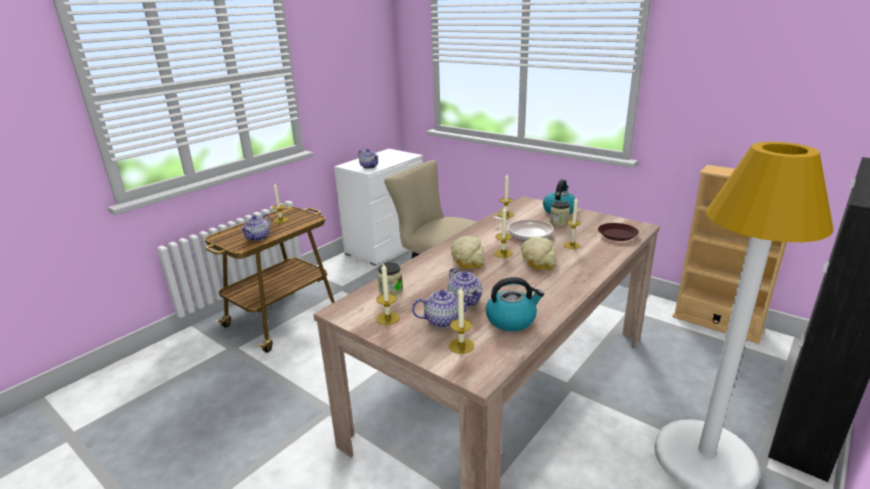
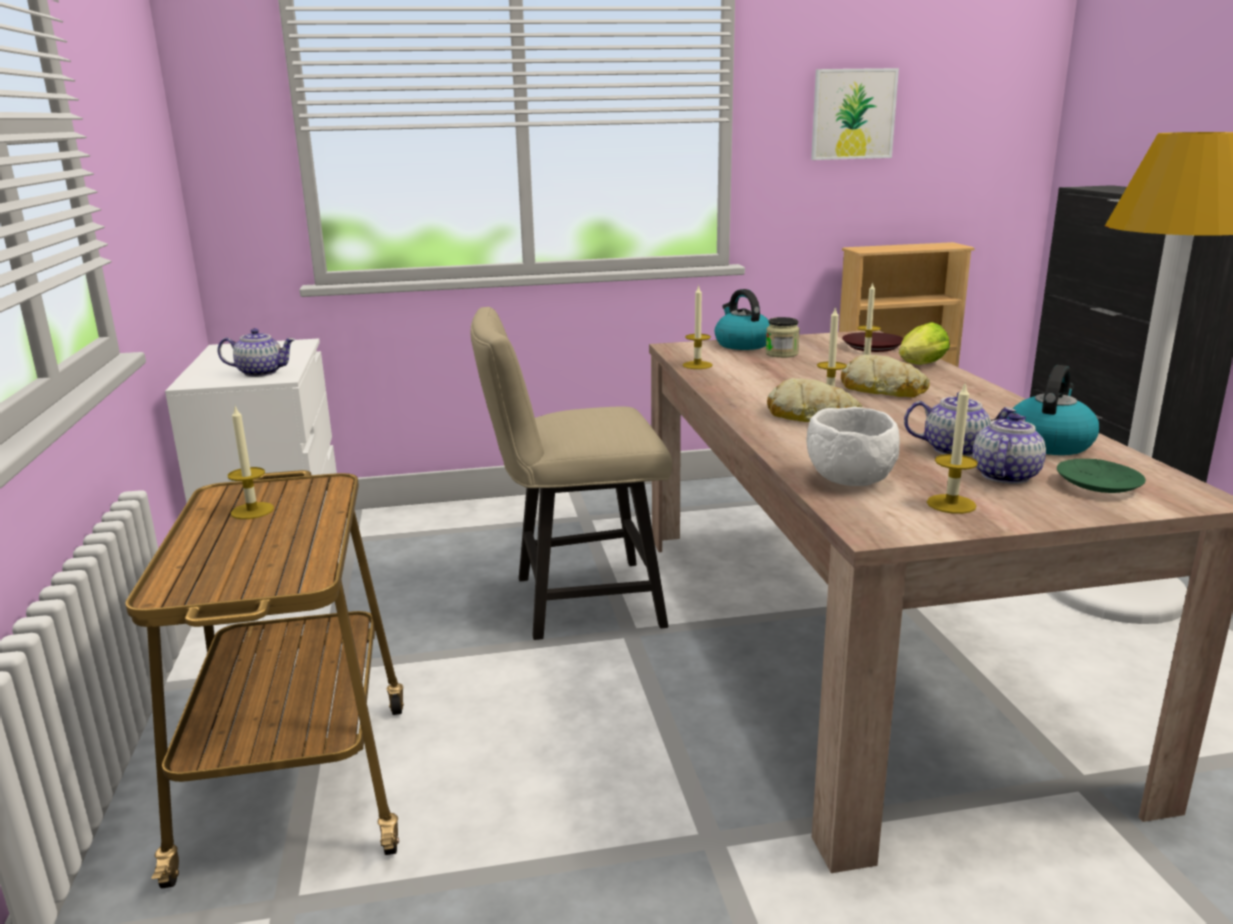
camera: 50 degrees left, 5 degrees down
teapot [240,214,271,241] -> none
jar [378,263,403,295] -> white bowl [807,407,900,486]
candle [449,287,474,354] -> green plate [1057,459,1146,493]
frying pan [493,216,554,241] -> none
none -> picture [811,68,899,160]
none -> lettuce [899,322,950,365]

